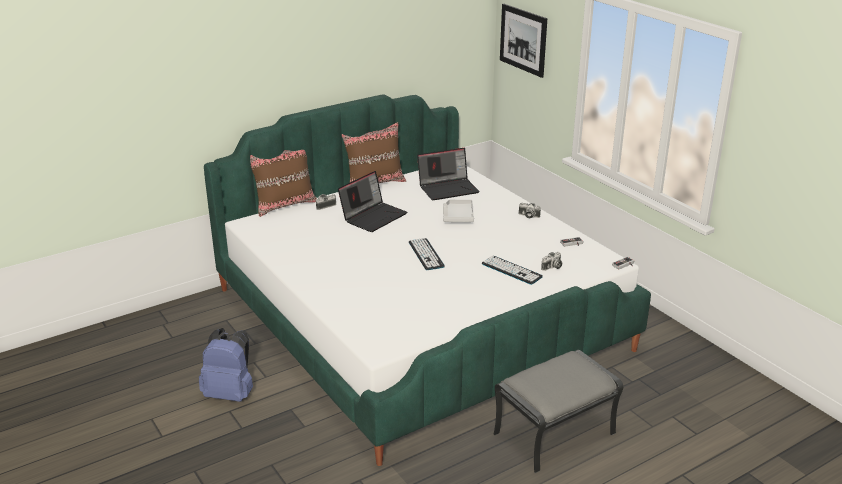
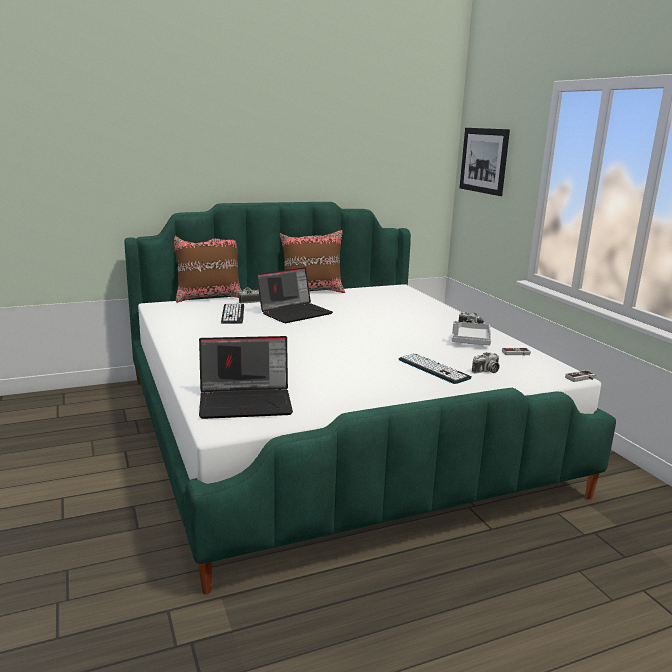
camera: 10 degrees right, 10 degrees down
blue backpack [199,328,253,402] -> none
keyboard [409,238,445,270] -> keyboard moved to [221,303,244,324]
laptop [417,148,480,200] -> laptop moved to [199,336,293,419]
grey tray [443,200,474,222] -> grey tray moved to [452,321,491,345]
grey ottoman [493,350,623,473] -> none

